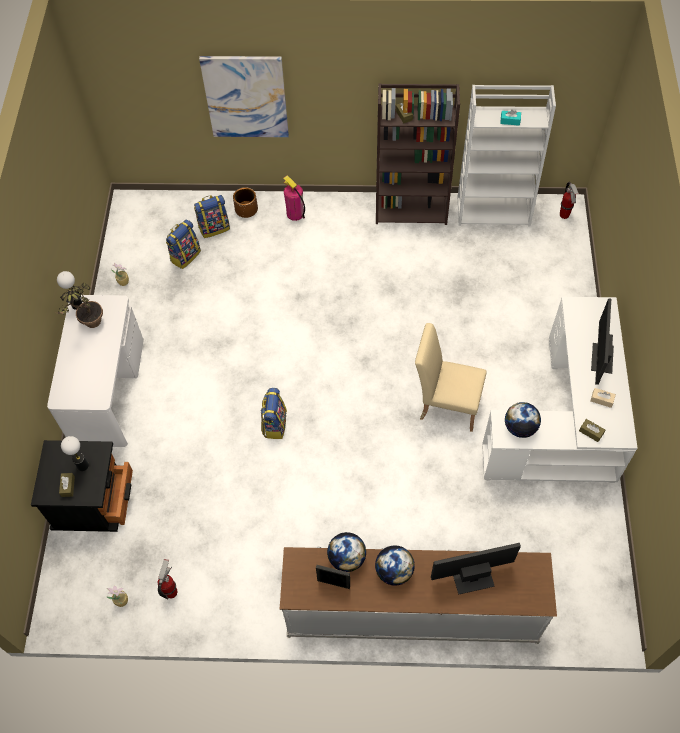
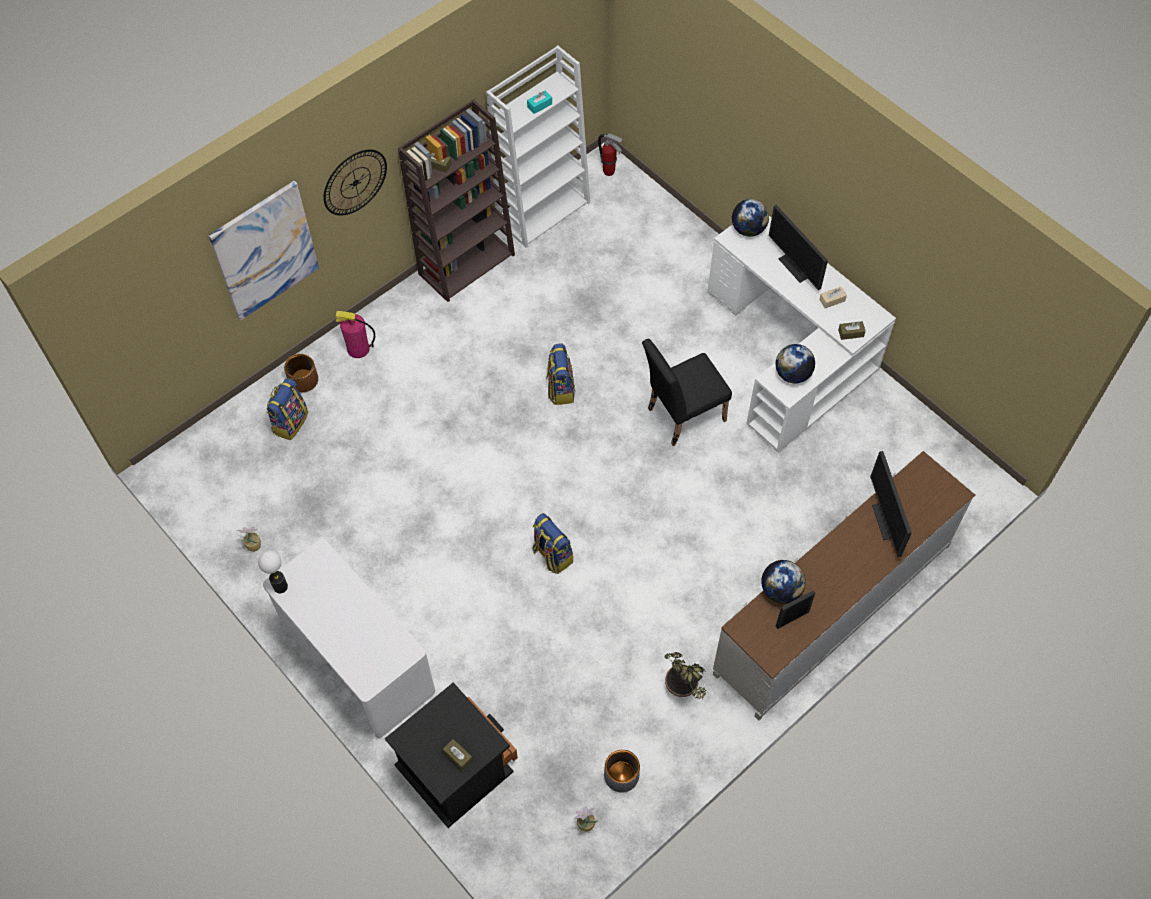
camera: 45 degrees left, 0 degrees up
potted plant [58,283,103,328] -> potted plant moved to [665,652,707,699]
table lamp [61,436,89,471] -> none
fire extinguisher [158,559,177,599] -> grey planter [604,749,640,793]
backpack [166,220,201,269] -> backpack moved to [546,343,575,405]
globe [375,545,415,586] -> globe moved to [732,199,769,237]
beige chair [415,323,486,432] -> black chair [642,339,732,446]
monitor [431,543,521,595] -> monitor turned 45 degrees counterclockwise [870,451,912,557]
none -> wall clock [323,149,387,216]

